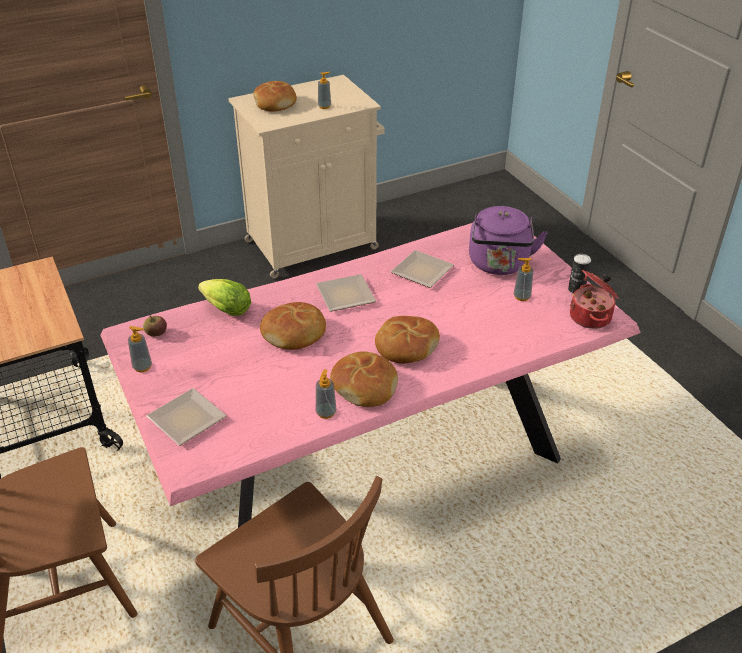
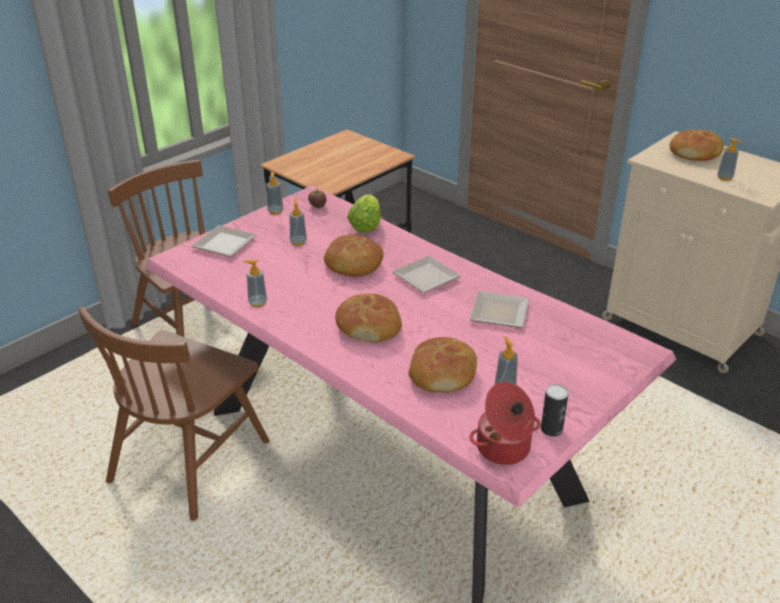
camera: 70 degrees right, 5 degrees down
bread [330,351,398,407] -> bread moved to [408,337,477,393]
purple kettle [469,206,547,275] -> none
none -> soap dispenser [289,199,307,246]

